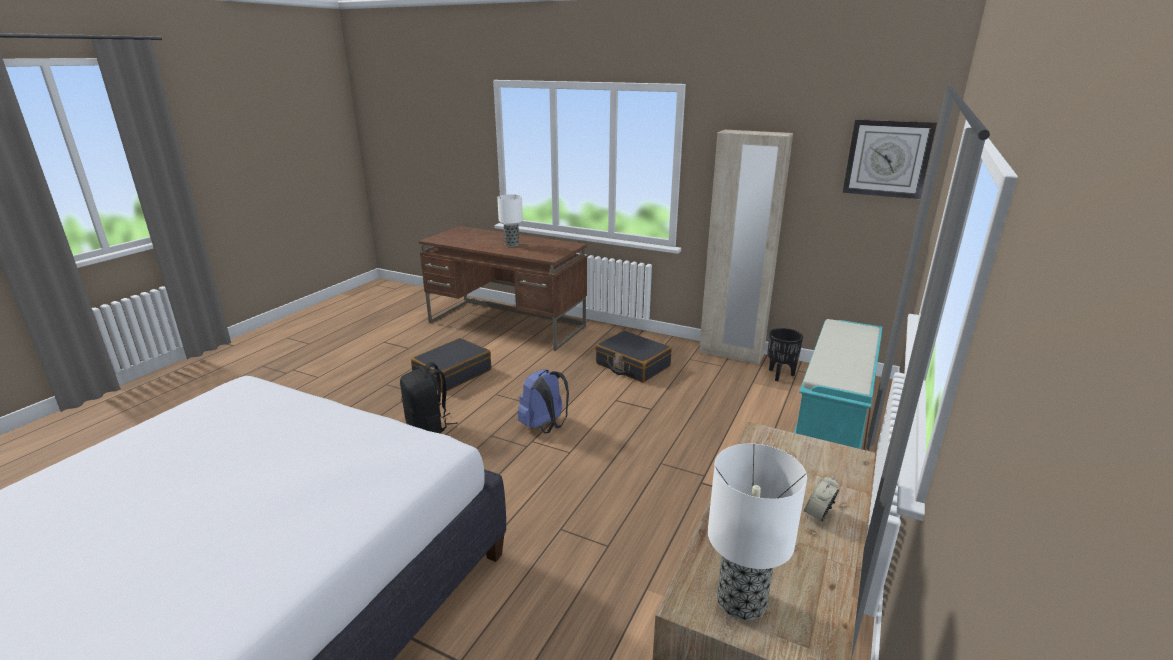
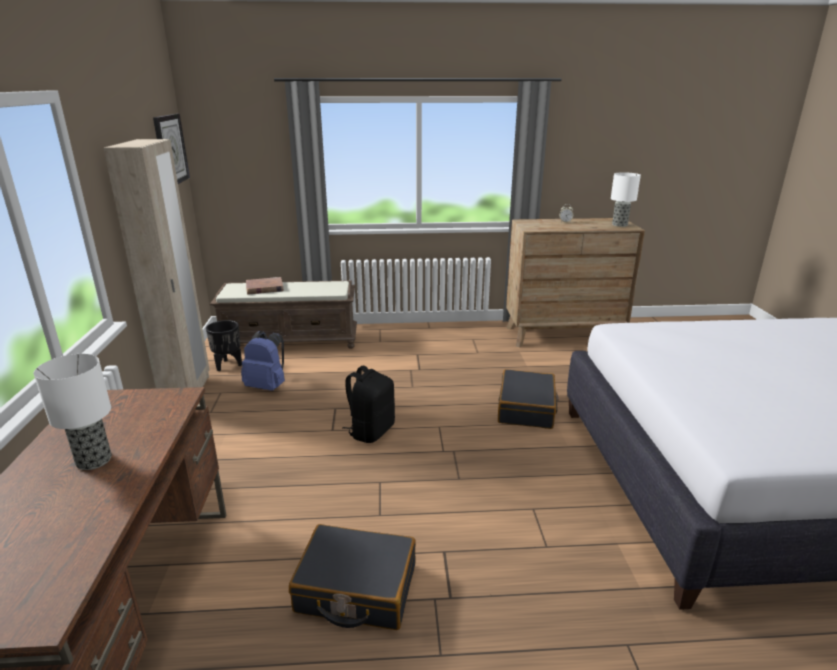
camera: 120 degrees left, 0 degrees up
black backpack [400,362,458,434] -> black backpack moved to [342,365,395,443]
blue backpack [518,369,569,434] -> blue backpack moved to [241,331,285,391]
black suitcase [595,330,672,383] -> black suitcase moved to [498,369,559,429]
turquoise bench [794,319,882,449] -> brown bench [210,280,357,349]
none -> brown book [246,277,284,295]

